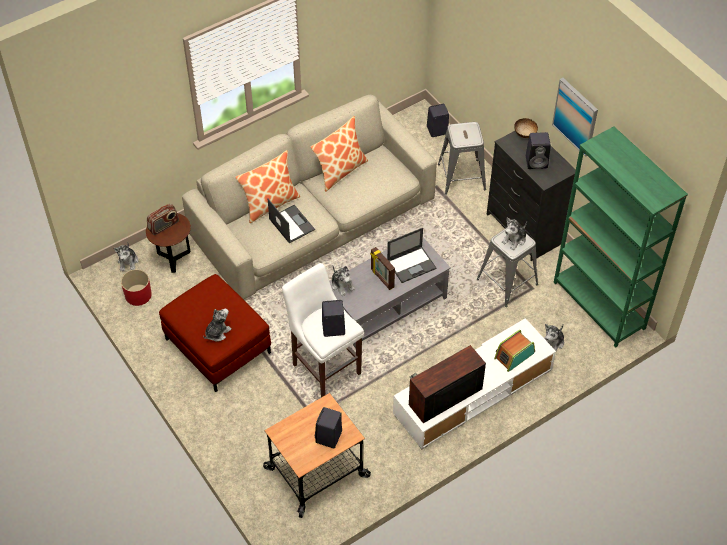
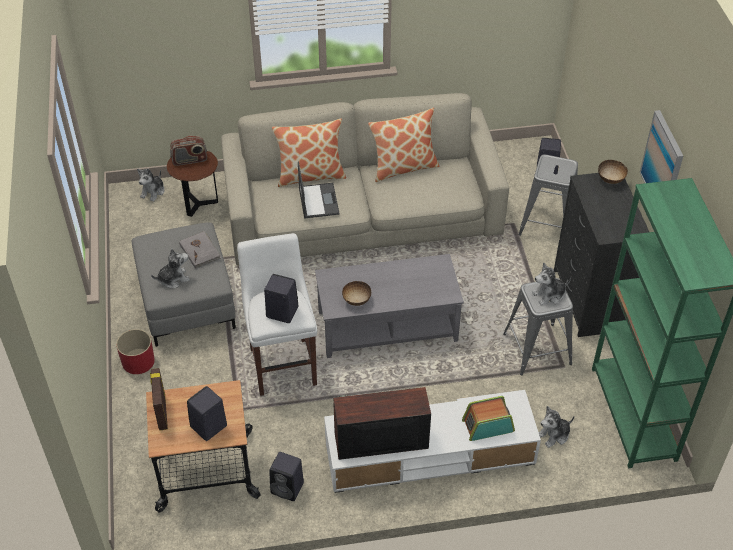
camera: 25 degrees right, 5 degrees down
red planter [121,269,152,306] -> red planter moved to [116,329,155,374]
red ottoman [159,274,271,392] -> grey ottoman [132,222,236,347]
plush toy [331,266,355,296] -> none
picture frame [370,247,395,290] -> picture frame moved to [150,368,168,430]
laptop [387,228,436,283] -> none
black speaker [526,132,551,169] -> black speaker moved to [270,452,304,501]
none -> grey book [179,231,221,269]
none -> bowl [342,281,371,306]

